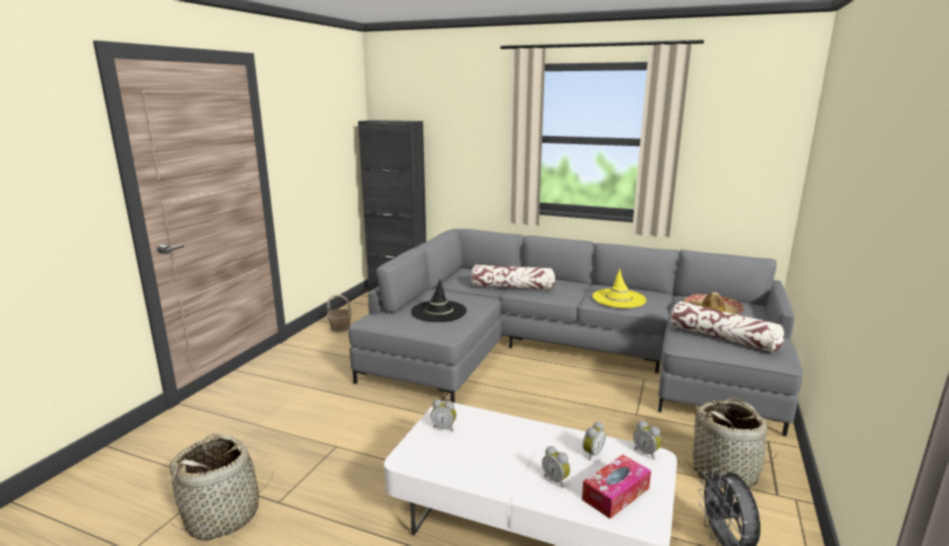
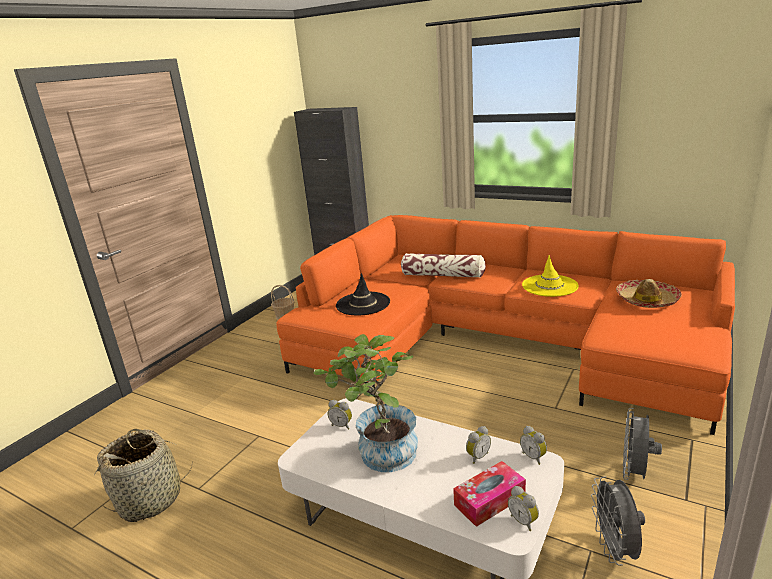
camera: 10 degrees right, 5 degrees up
grey sofa [349,229,803,436] -> orange sofa [277,215,735,435]
alarm clock [542,446,570,488] -> alarm clock moved to [508,486,539,531]
pillow [671,301,785,353] -> none
basket [686,398,781,488] -> grey fan [623,408,662,480]
none -> potted plant [314,334,418,472]

